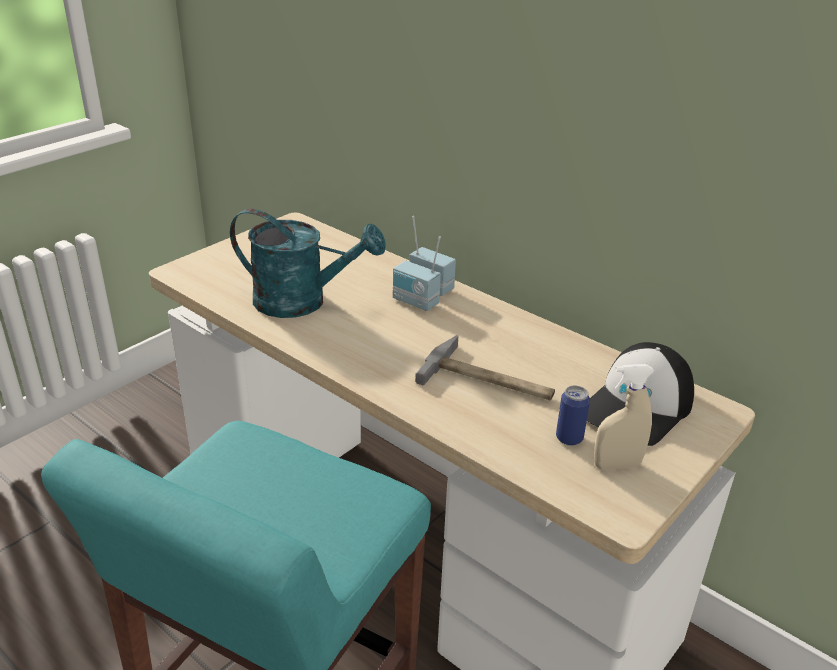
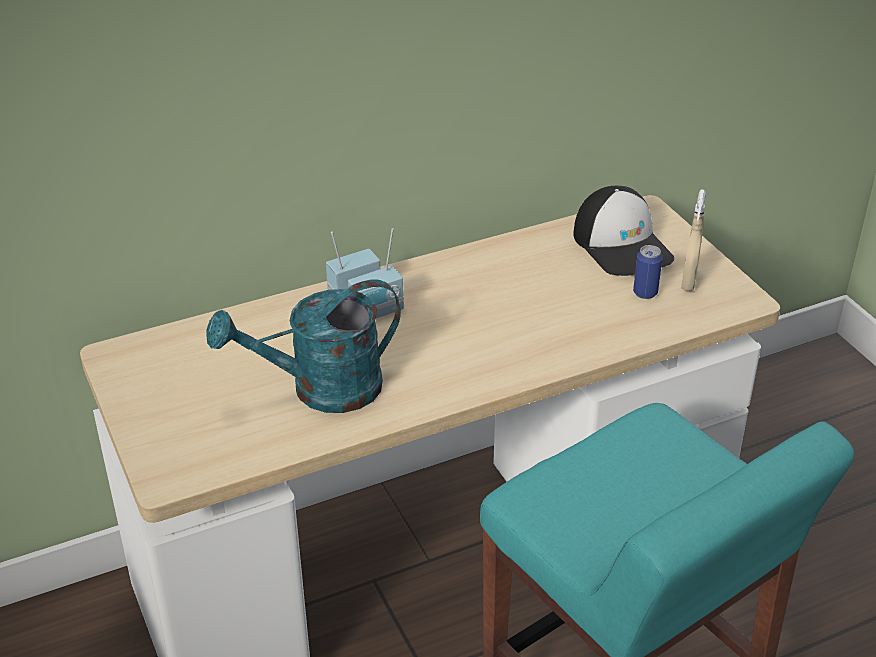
camera: 65 degrees left, 5 degrees up
turquoise watering can [230,209,386,318] -> turquoise watering can turned 150 degrees counterclockwise [206,279,401,413]
hammer [415,335,555,400] -> none

